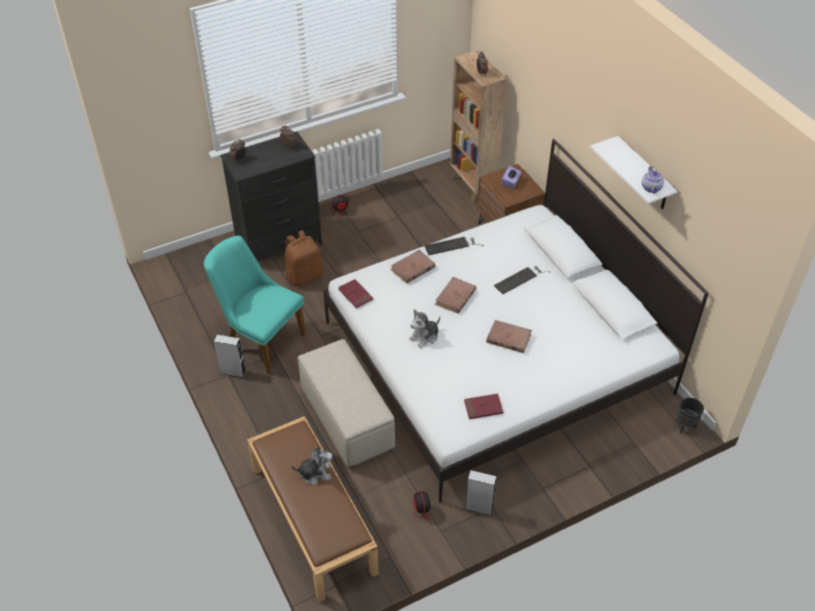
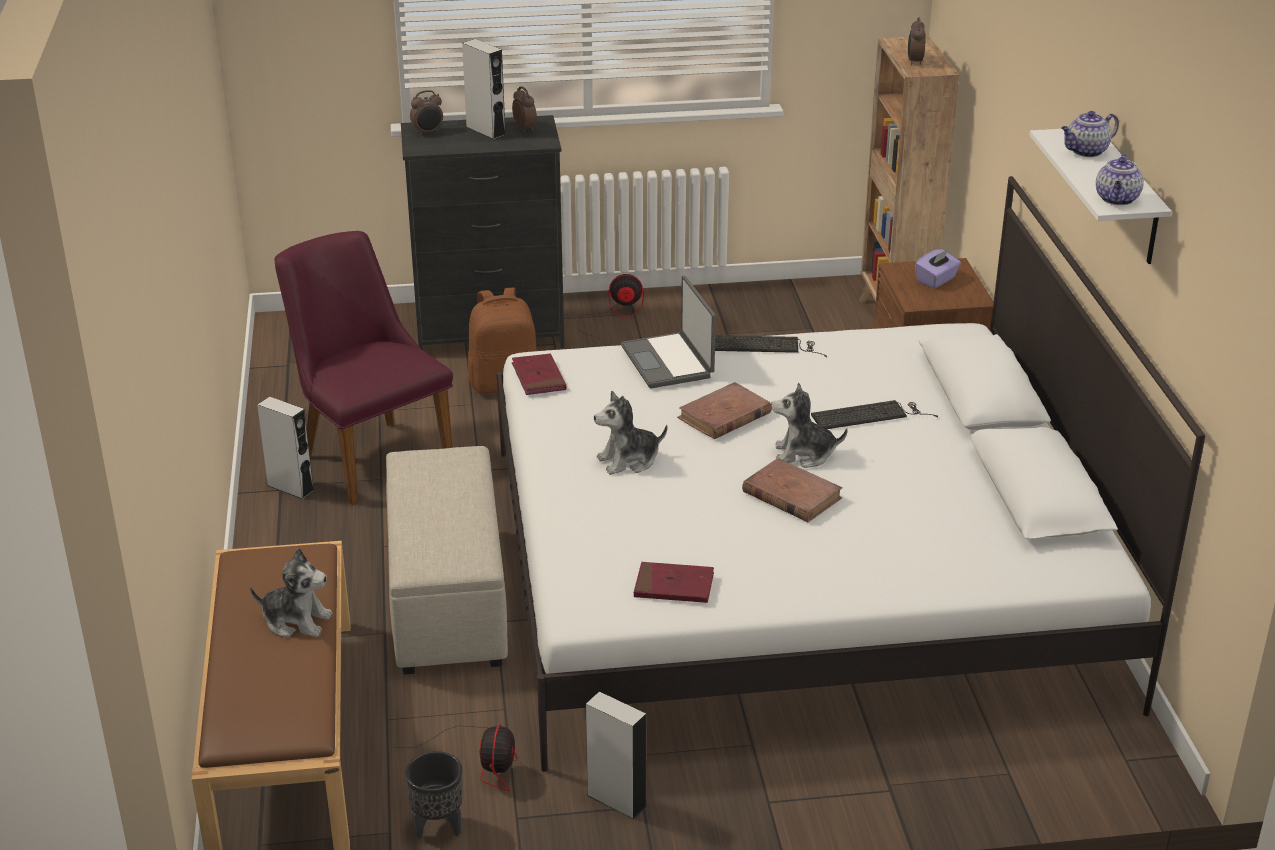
camera: 20 degrees right, 15 degrees down
turquoise chair [204,236,306,374] -> purple chair [274,231,453,505]
brown book [390,250,436,284] -> laptop [621,276,716,388]
black planter [677,397,704,434] -> black planter moved to [405,751,463,839]
none -> grey speaker [462,39,506,139]
none -> plush toy [771,382,848,468]
none -> teapot [1061,111,1119,157]

